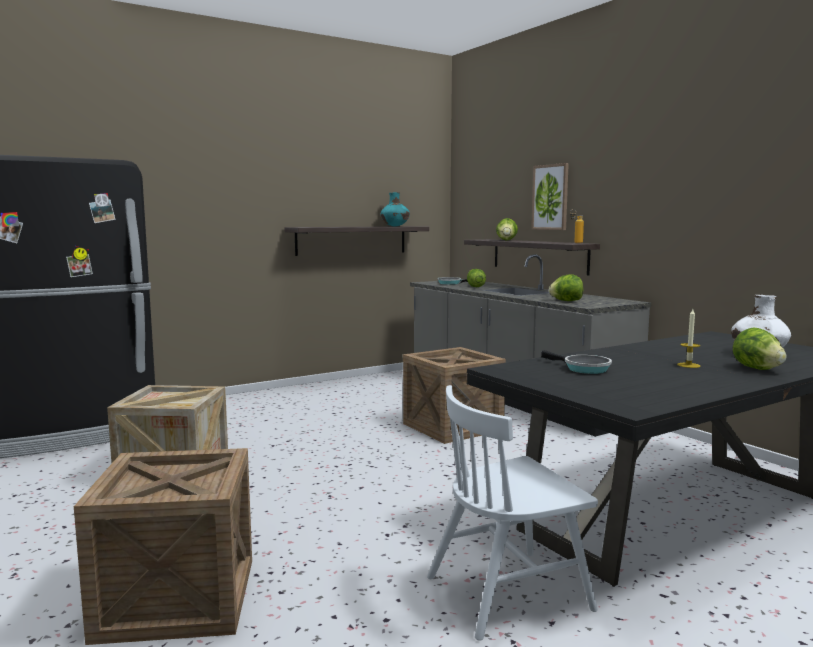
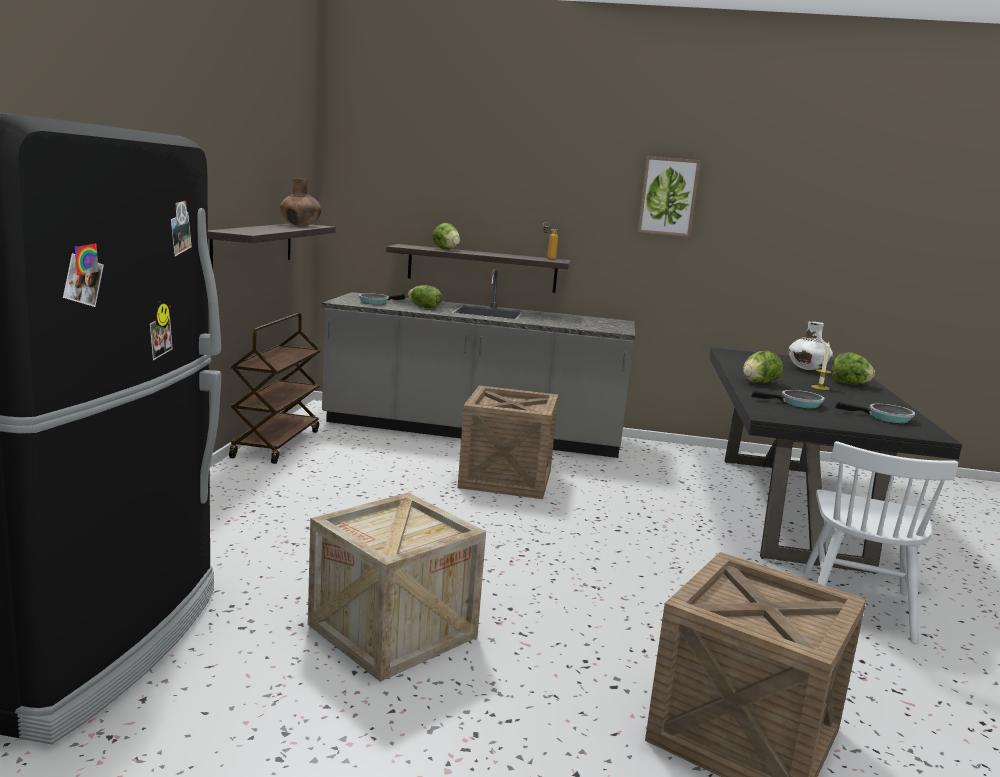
camera: 50 degrees left, 5 degrees up
turquoise vase [381,192,410,226] -> brown vase [280,178,322,226]
picture [531,163,569,230] -> picture moved to [638,156,700,237]
lettuce [549,274,583,301] -> lettuce moved to [743,351,783,383]
none -> brown cart [229,313,321,464]
none -> frying pan [835,401,915,423]

